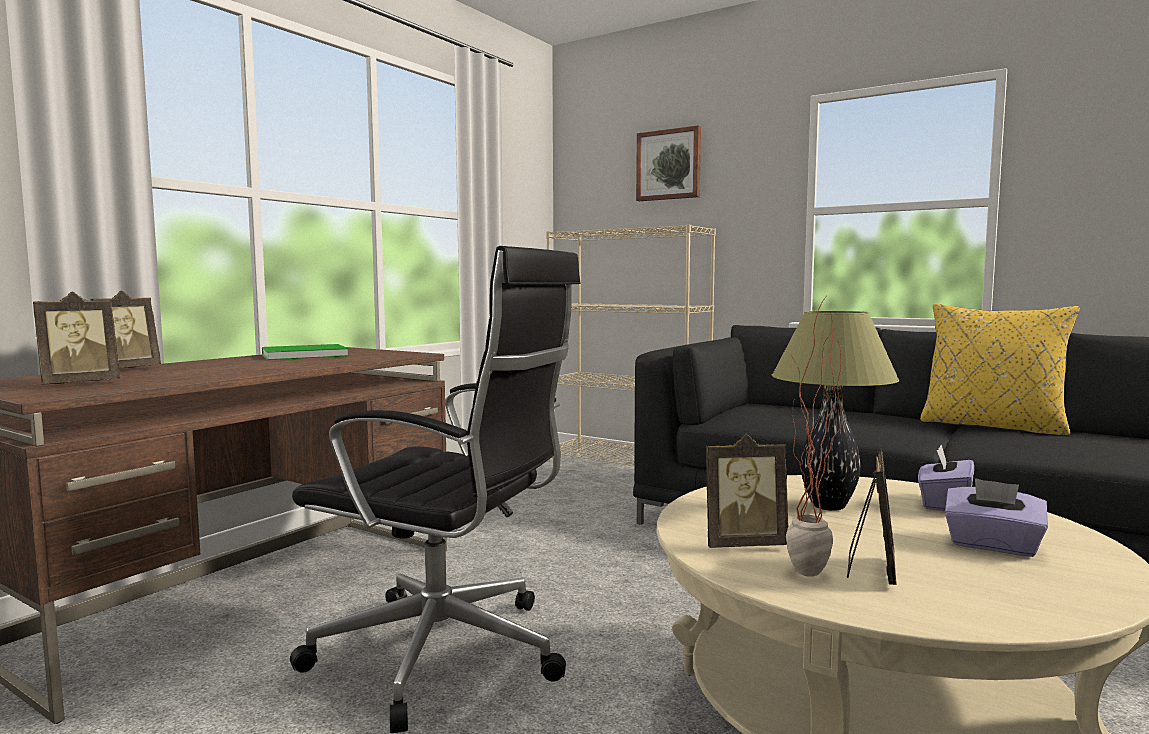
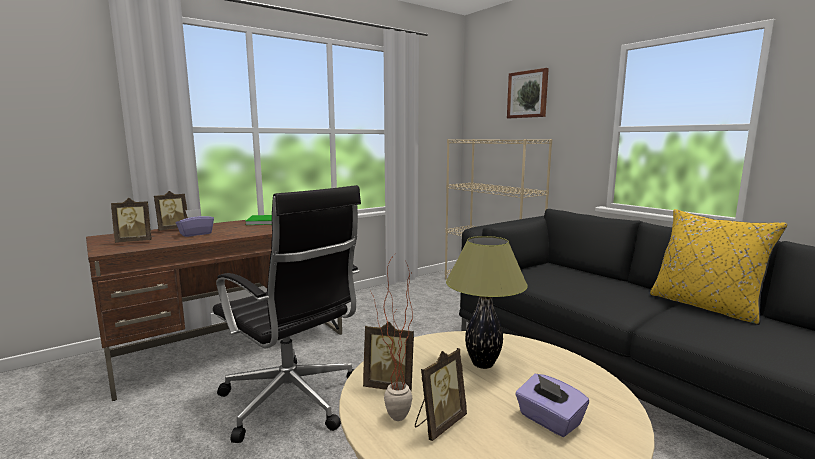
camera: 20 degrees right, 5 degrees up
purple tissue box [918,445,974,511] -> purple tissue box moved to [176,209,214,237]

